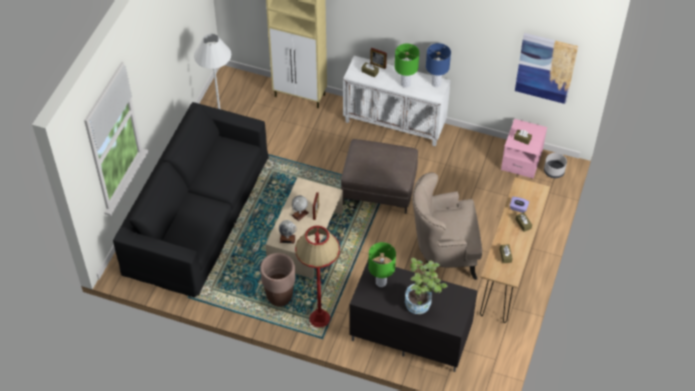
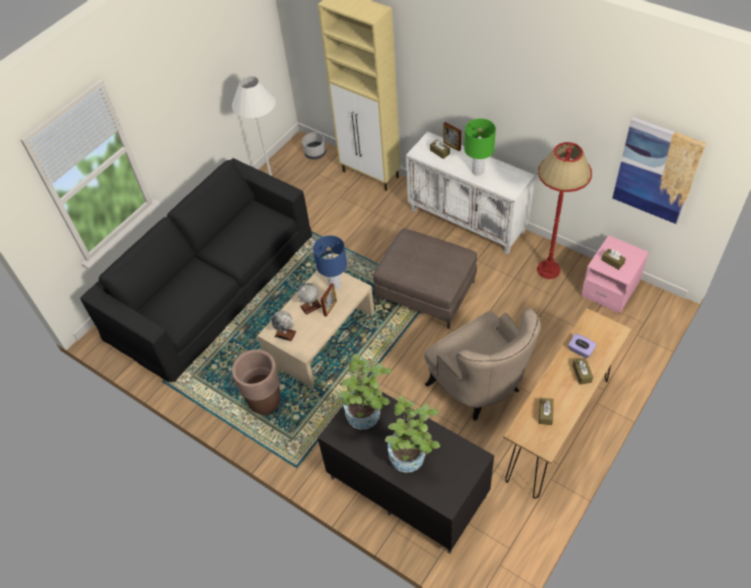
camera: 20 degrees right, 0 degrees up
red floor lamp [295,226,340,328] -> red floor lamp moved to [537,142,592,279]
green table lamp [368,242,396,287] -> potted plant [337,354,392,430]
beige armchair [412,172,482,280] -> beige armchair turned 135 degrees counterclockwise [424,308,541,421]
blue table lamp [426,43,451,87] -> blue table lamp moved to [313,235,347,290]
grey planter [544,153,567,178] -> grey planter moved to [302,133,326,159]

